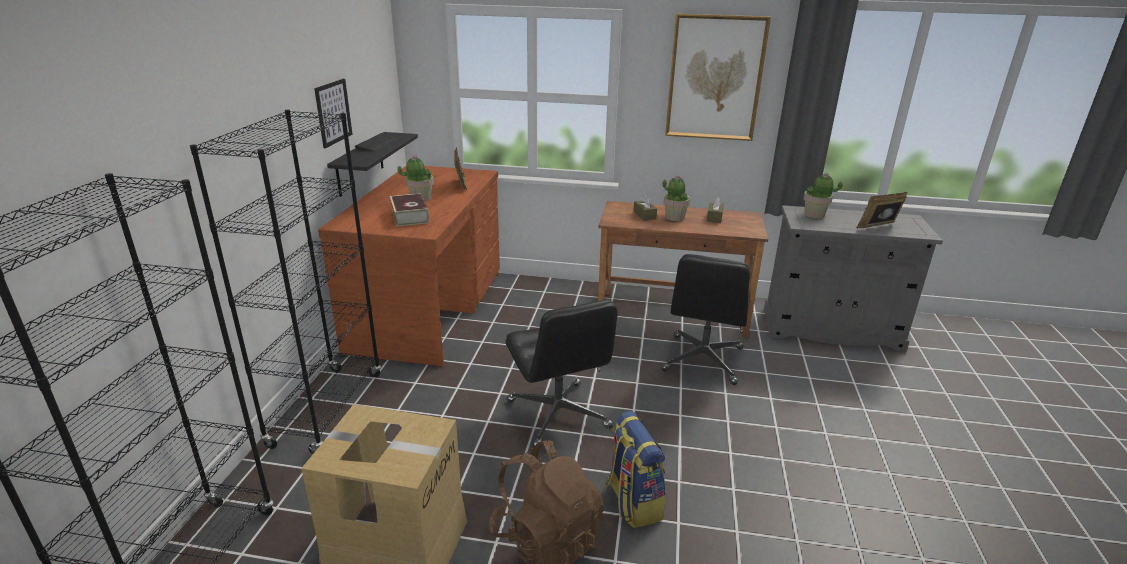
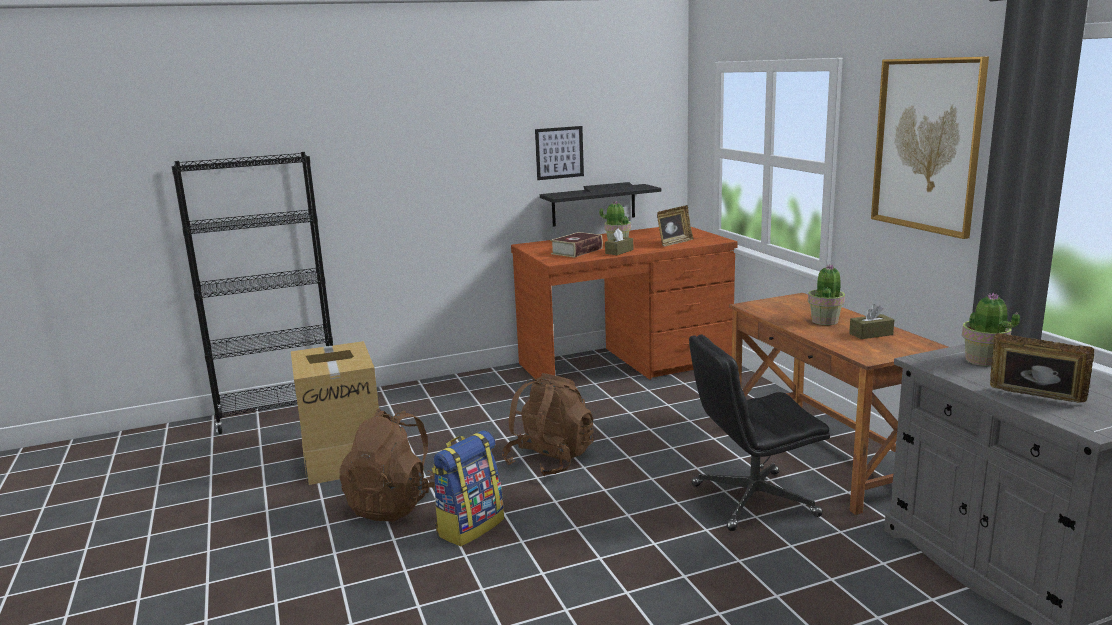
camera: 60 degrees right, 10 degrees down
black bookcase [190,110,381,454] -> none
black office chair [506,300,618,447] -> brown backpack [502,373,594,476]
brown tissue box [633,194,657,221] -> brown tissue box moved to [605,228,633,255]

